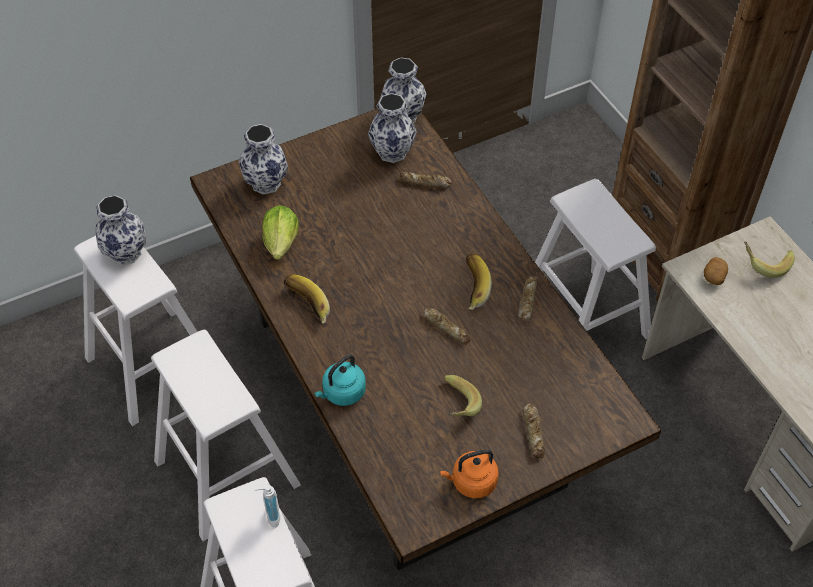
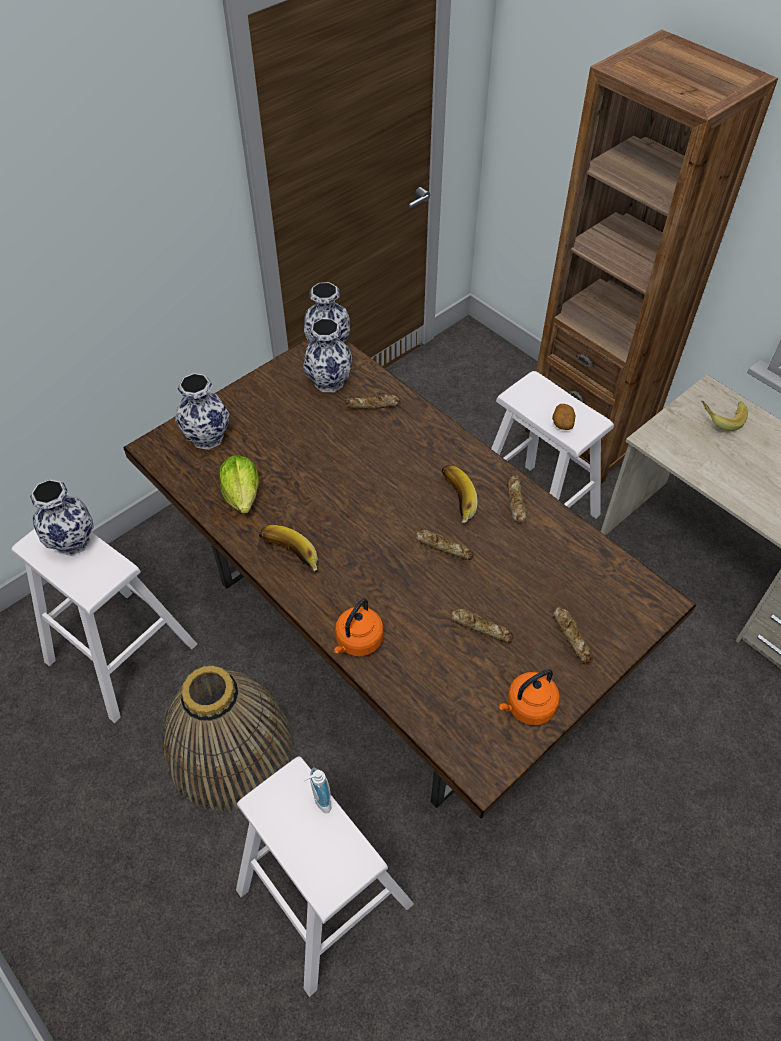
camera: 15 degrees left, 0 degrees up
white stool [151,330,301,541] -> basket [163,665,293,812]
turquoise kettle [314,354,366,406] -> orange kettle [333,598,383,656]
banana [444,375,482,417] -> bread [452,609,514,643]
potato [704,257,728,285] -> potato moved to [552,404,576,430]

